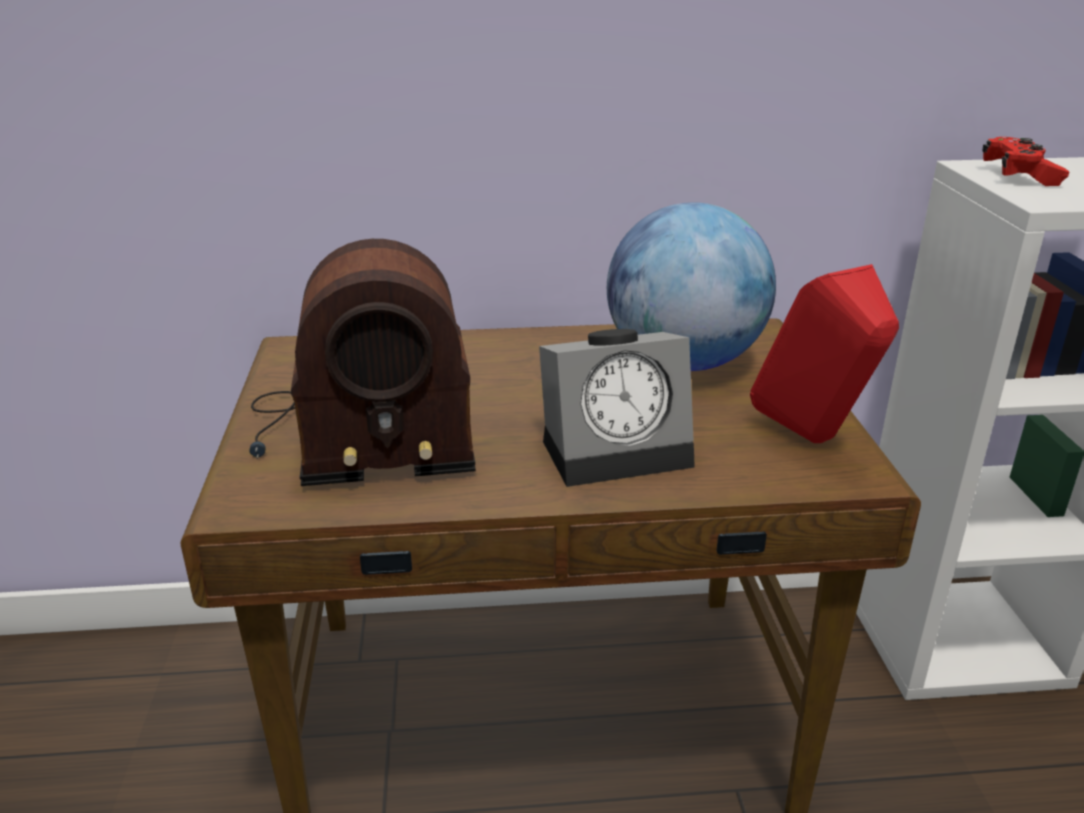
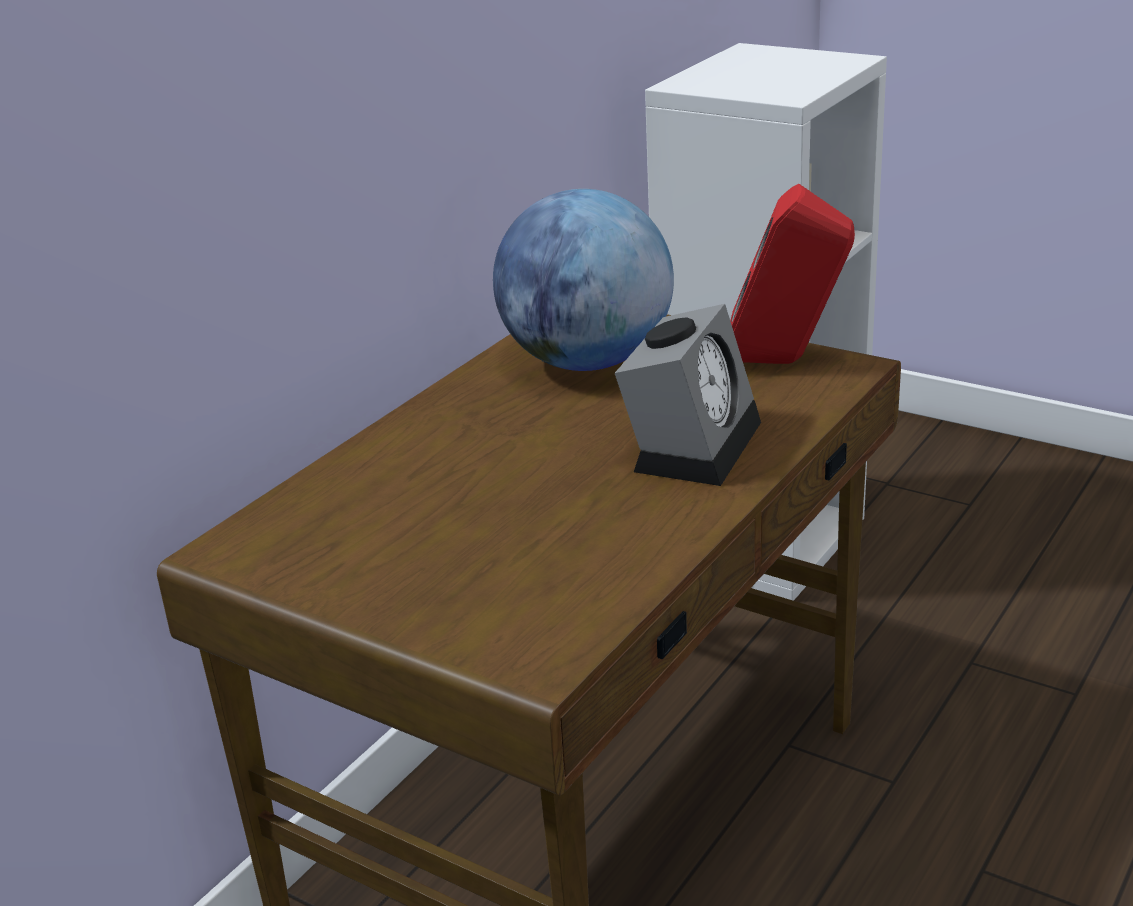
camera: 50 degrees left, 0 degrees up
radio [249,239,476,486] -> none
red game controller [982,137,1069,186] -> none

